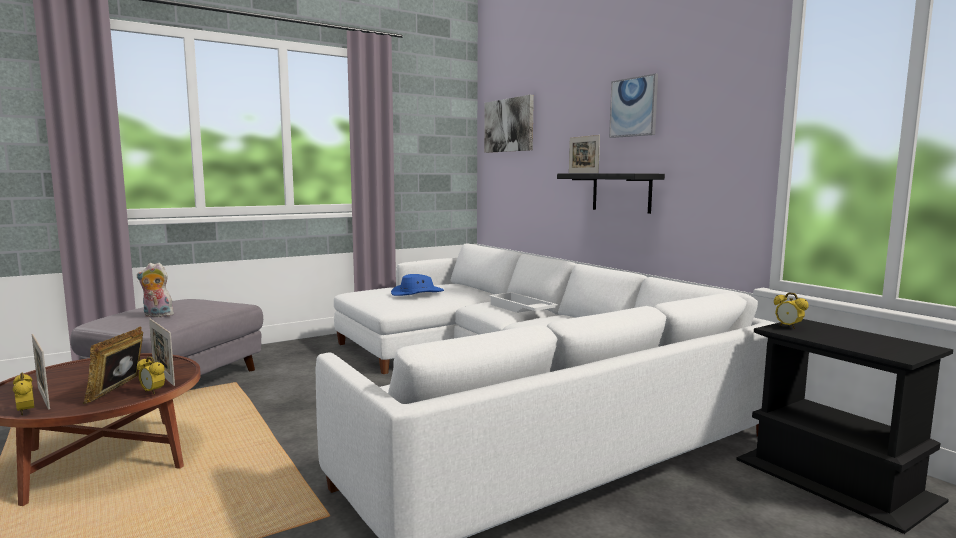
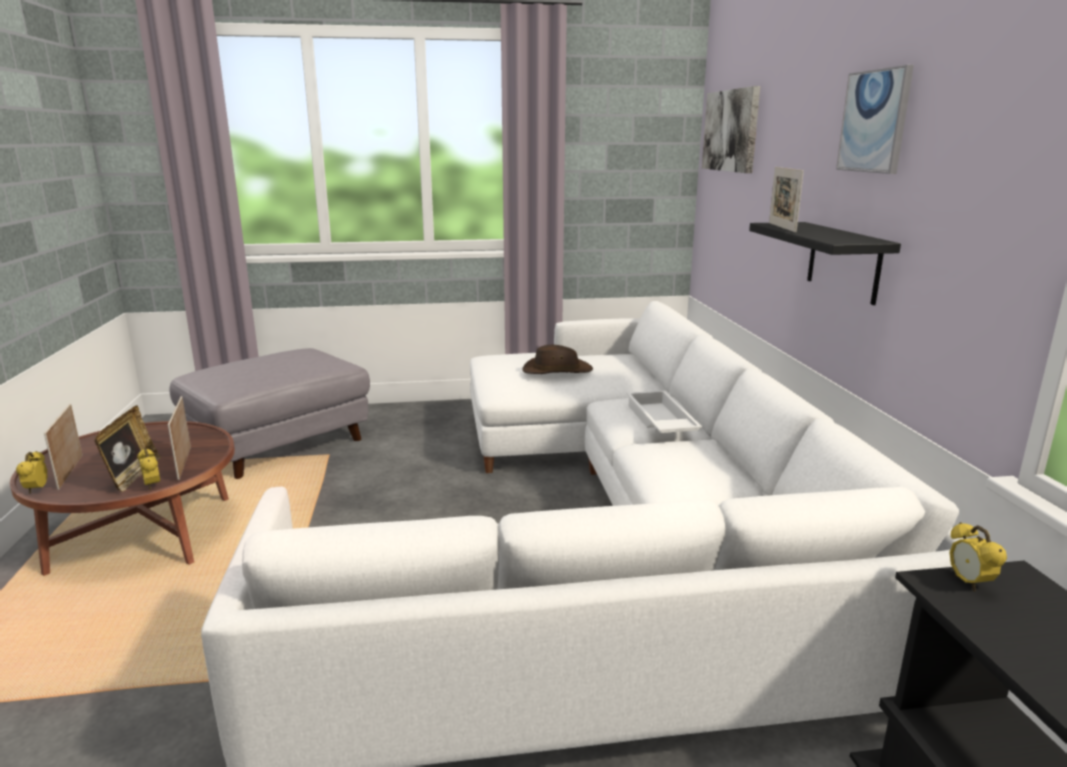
camera: 25 degrees right, 10 degrees up
picture frame [83,327,143,404] -> picture frame turned 150 degrees clockwise [94,405,161,492]
plush toy [137,263,174,317] -> none
blue hat [391,274,444,296] -> brown hat [522,345,593,374]

